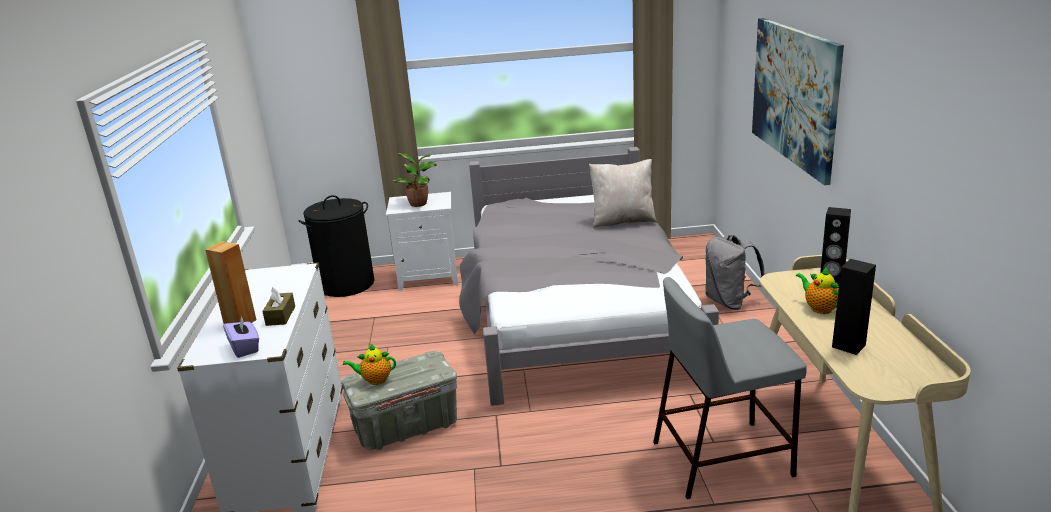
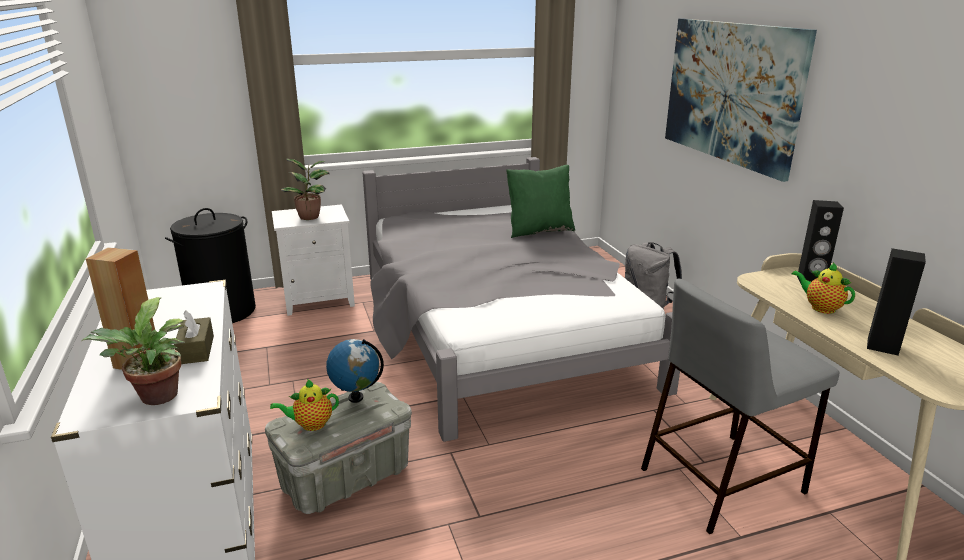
camera: 15 degrees left, 0 degrees up
purple tissue box [223,315,259,358] -> potted plant [81,297,186,405]
beige pillow [589,159,657,228] -> green pillow [506,165,575,238]
none -> globe [326,339,384,403]

